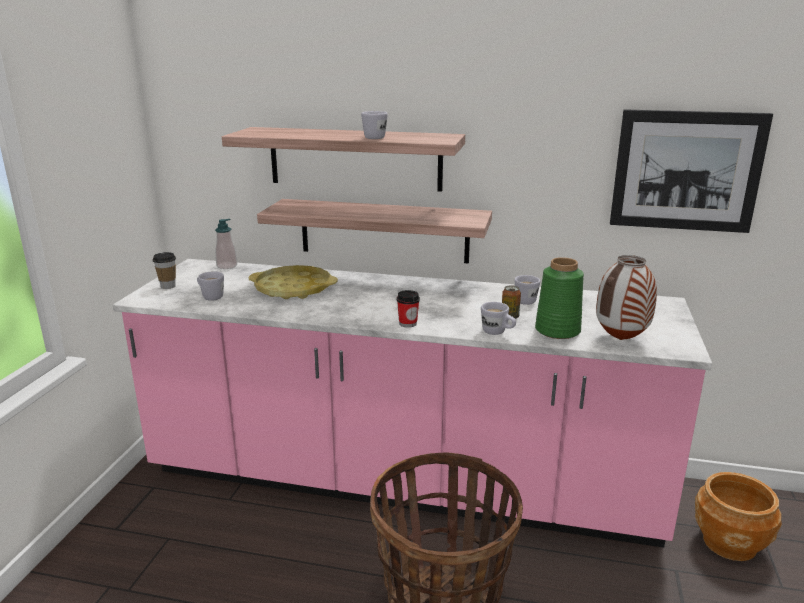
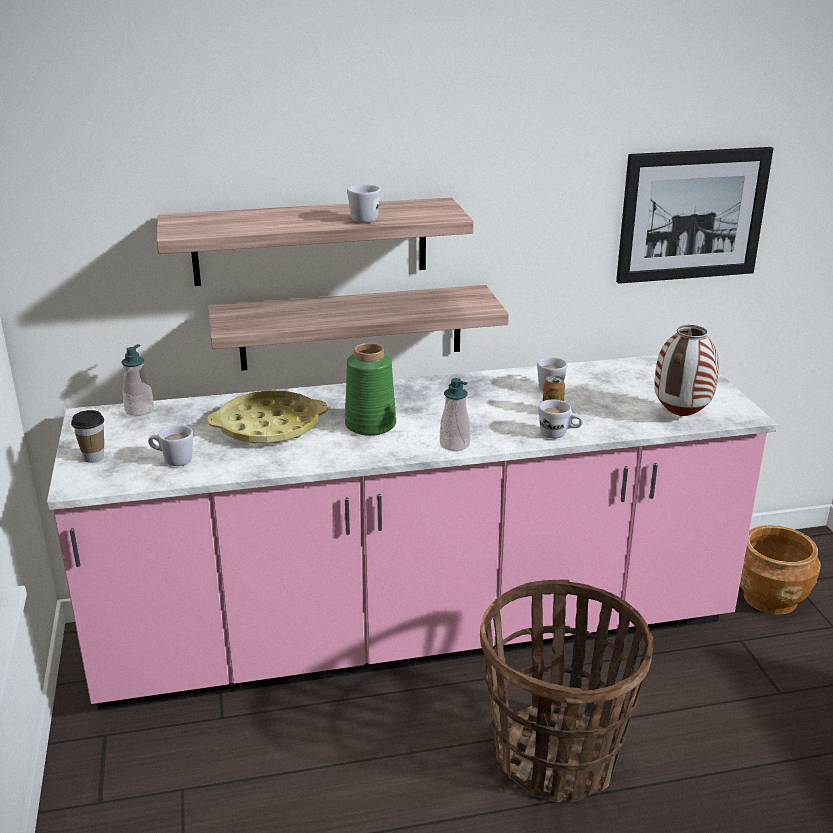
camera: 25 degrees left, 5 degrees up
cup [397,290,420,328] -> soap dispenser [440,378,470,451]
green vase [535,257,584,339] -> green vase moved to [345,343,396,436]

